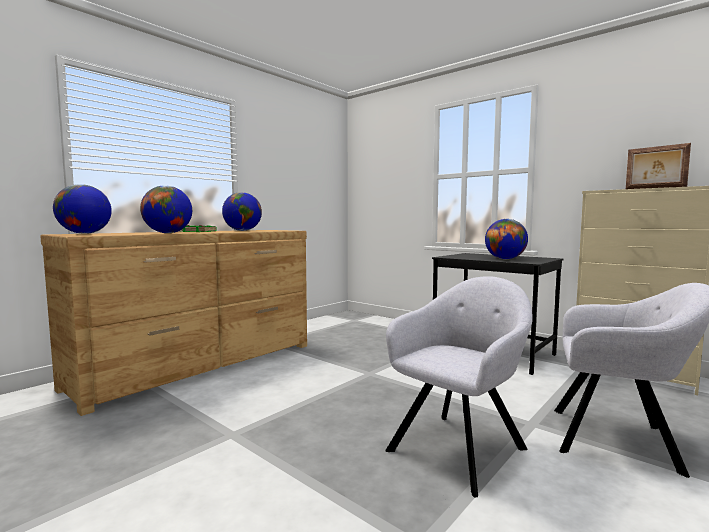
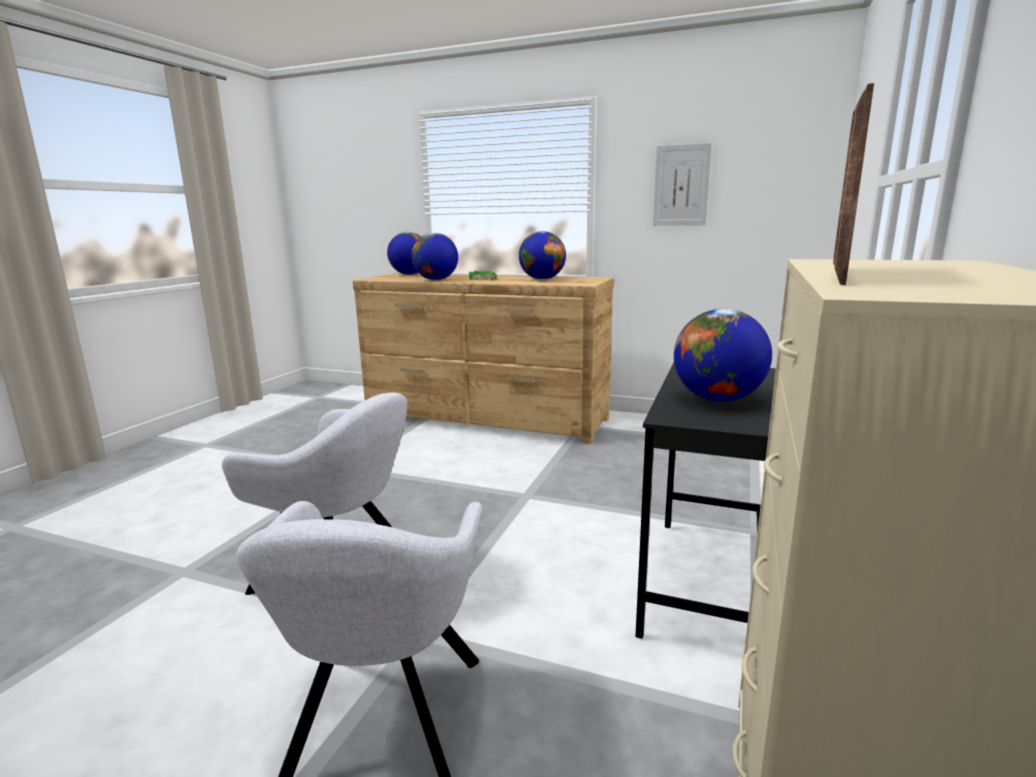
camera: 70 degrees right, 10 degrees up
none -> picture [653,143,712,226]

